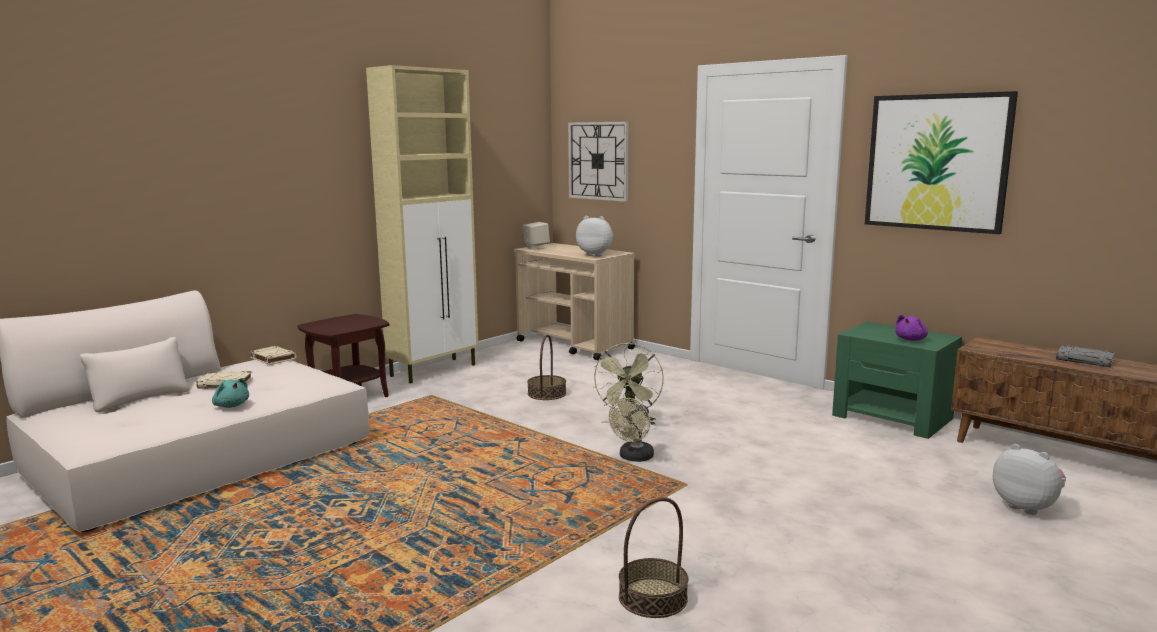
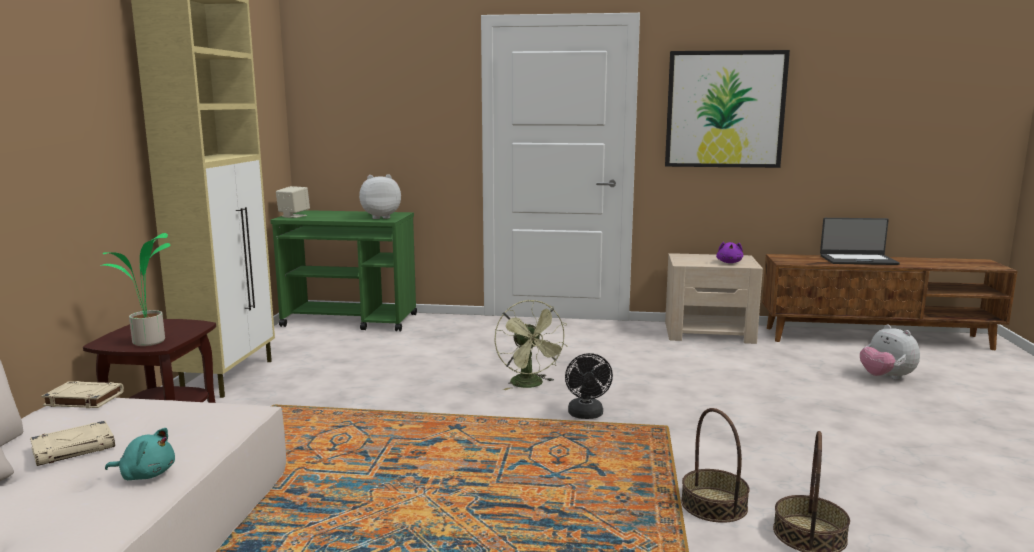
camera: 35 degrees left, 0 degrees up
beige cart [514,243,635,361] -> green cart [270,210,417,332]
basket [527,335,566,400] -> basket moved to [681,408,750,523]
wall clock [568,122,629,202] -> none
beige fan [609,398,654,462] -> black fan [565,353,613,419]
green nightstand [832,322,962,439] -> beige nightstand [665,253,763,344]
plush toy [992,444,1066,515] -> plush toy turned 135 degrees counterclockwise [860,324,920,380]
grey book [1056,345,1116,367] -> laptop [820,218,900,265]
none -> potted plant [100,233,170,346]

